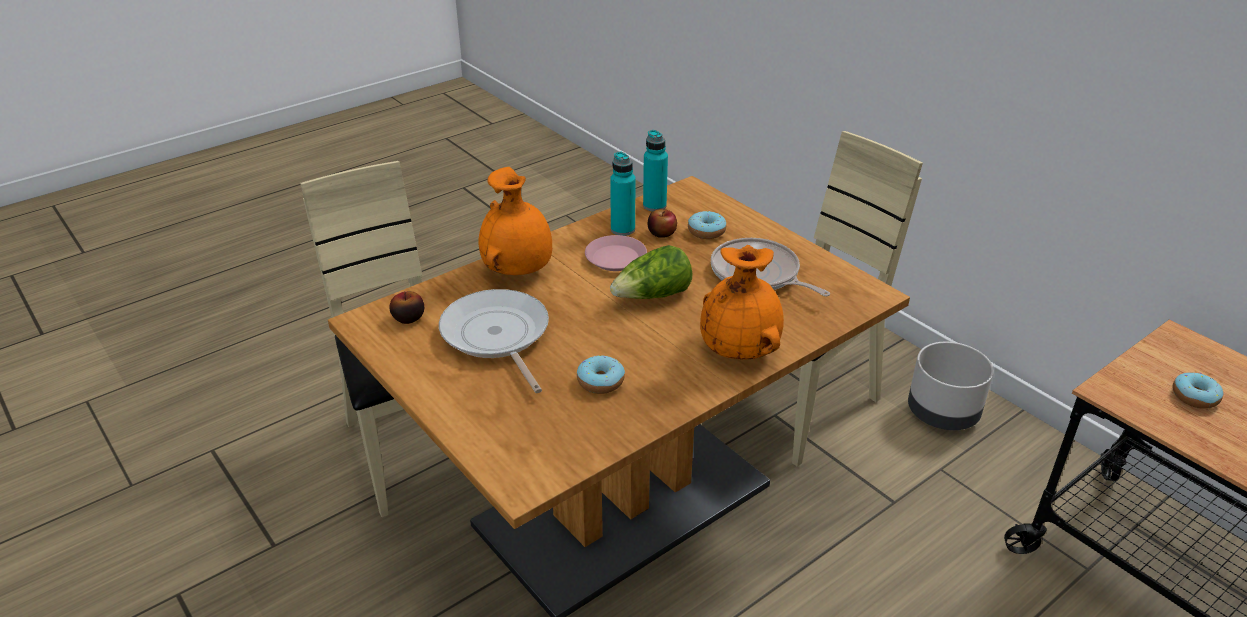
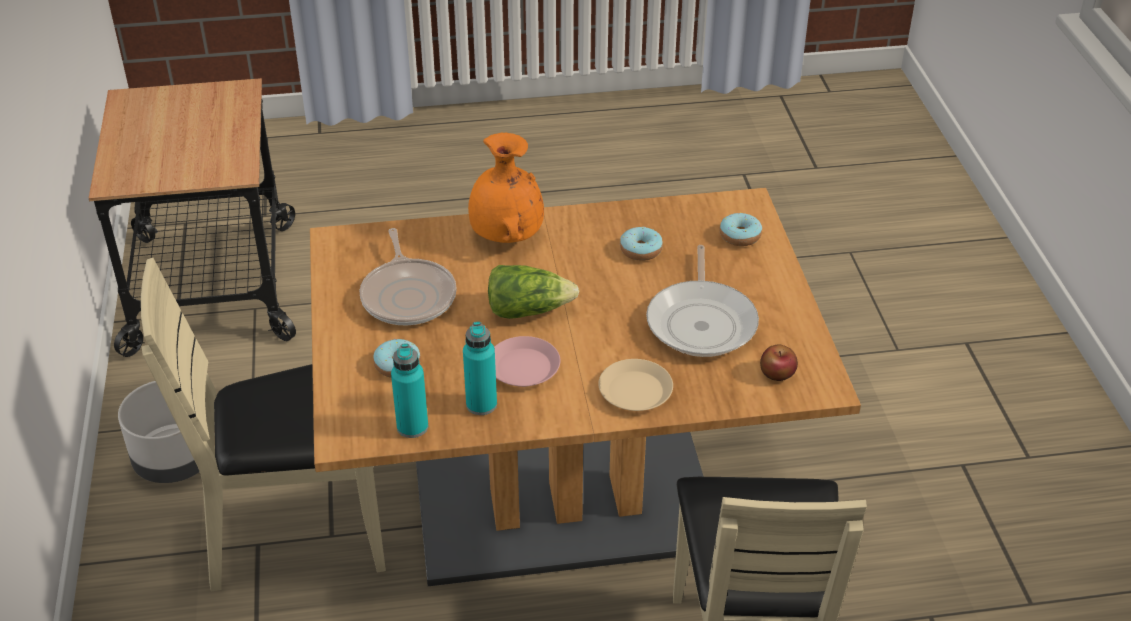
camera: 150 degrees left, 5 degrees up
orange vase [478,167,552,275] -> beige plate [599,359,673,411]
apple [648,209,677,238] -> none
donut [1173,372,1223,409] -> donut moved to [720,213,762,246]

